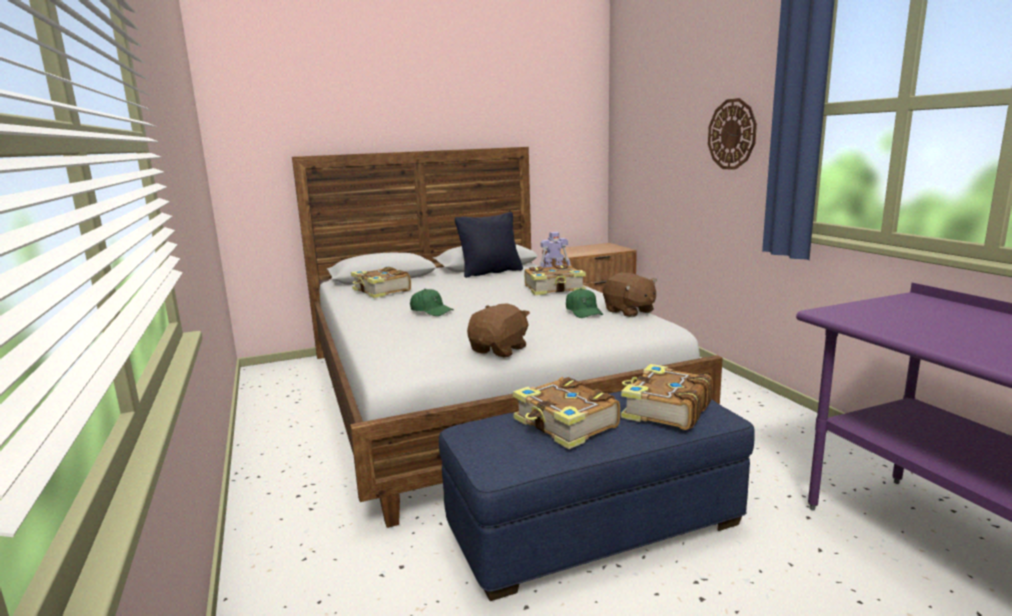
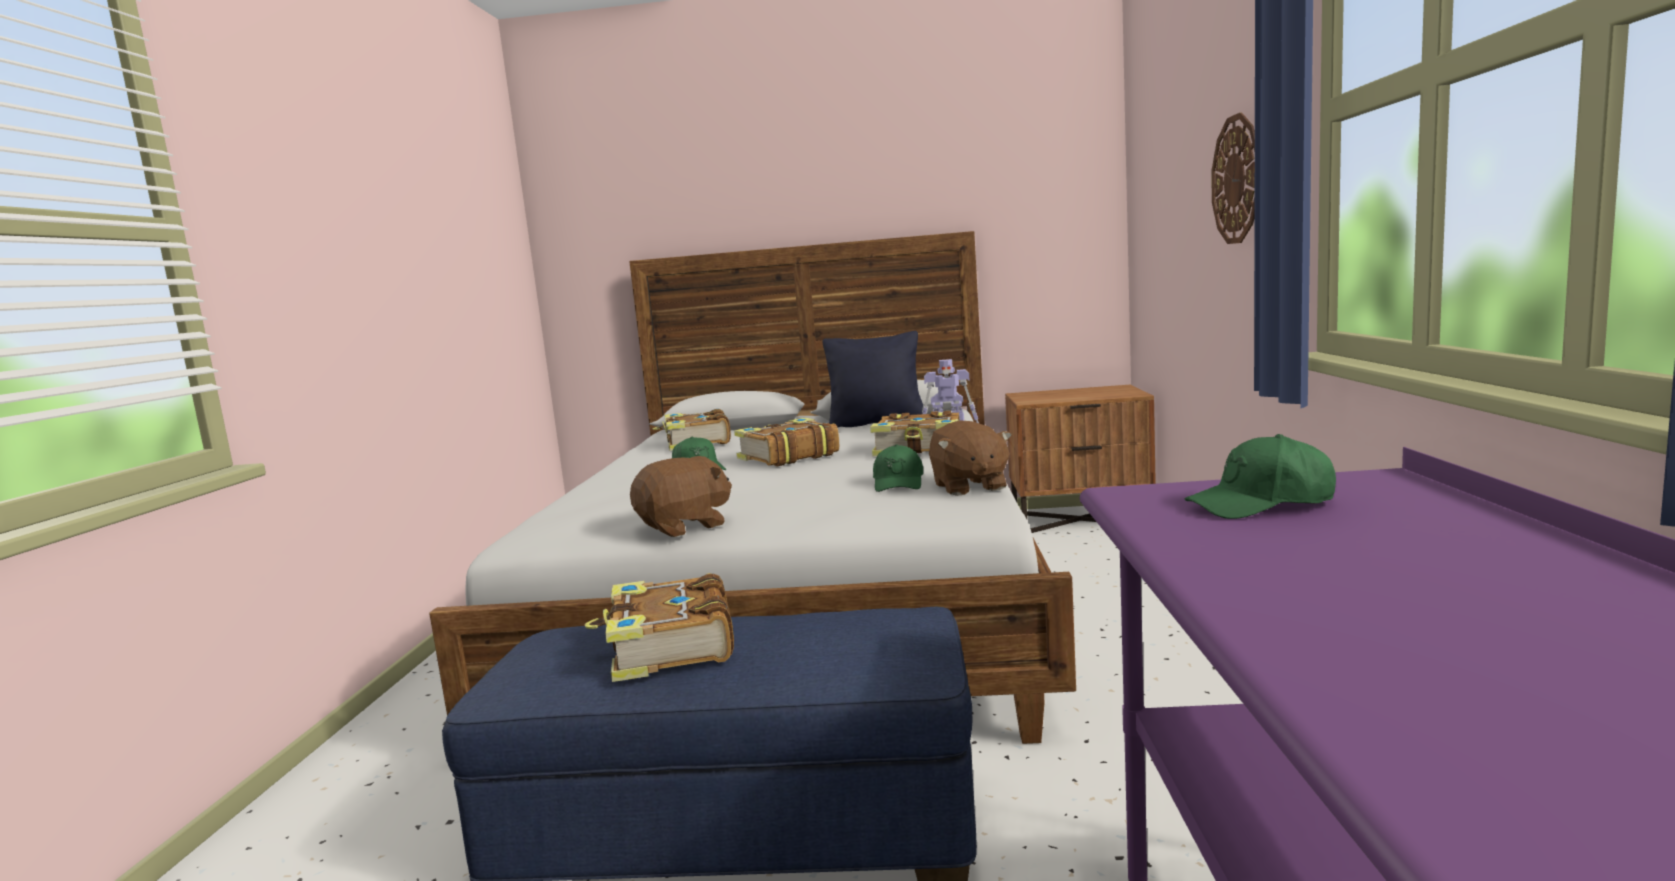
camera: 25 degrees right, 5 degrees down
book [621,364,713,430] -> book moved to [734,418,839,466]
none -> green cap [1185,434,1336,519]

